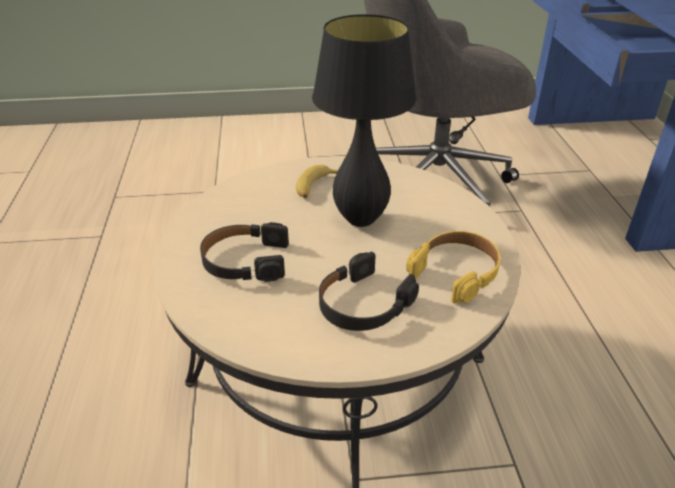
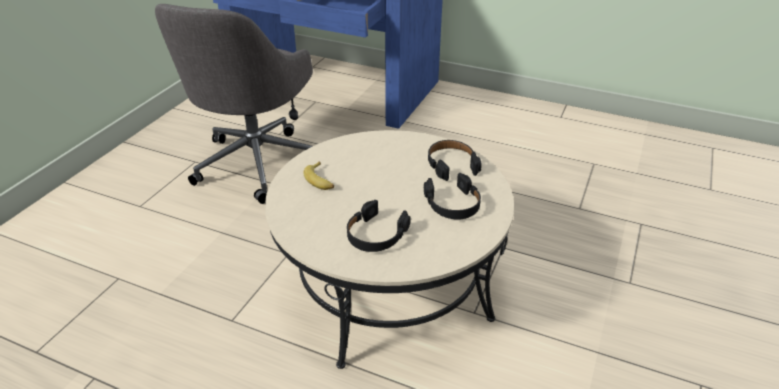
camera: 60 degrees left, 0 degrees up
black table lamp [312,14,417,227] -> none
yellow headphones [406,231,500,304] -> black headphones [428,140,482,181]

